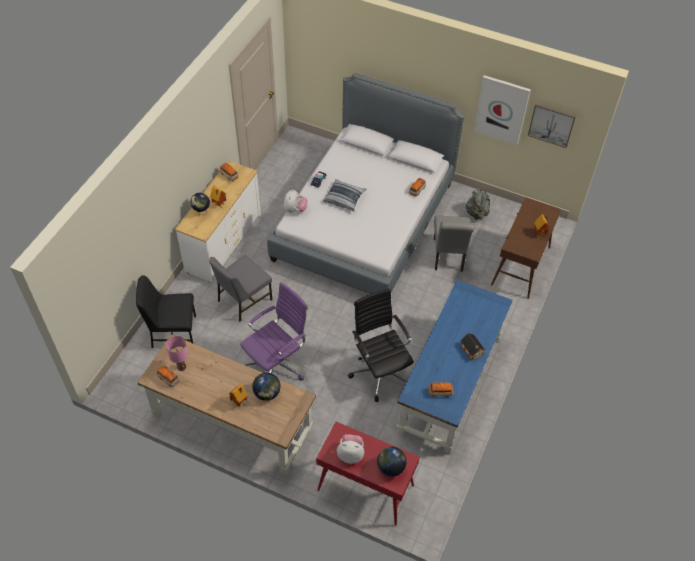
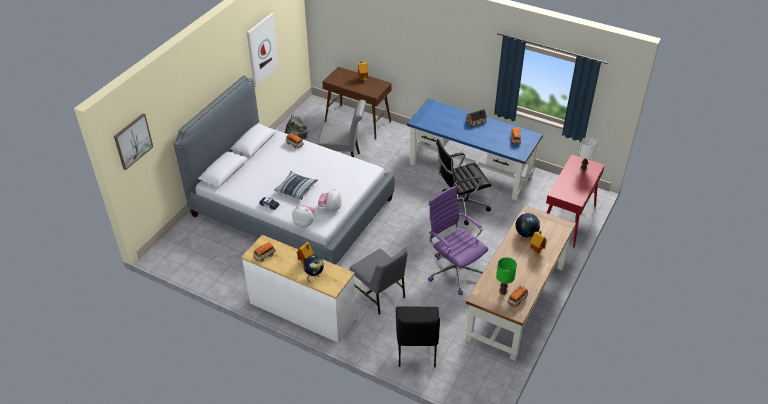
camera: 85 degrees left, 10 degrees down
pink table lamp [166,336,188,371] -> green table lamp [496,257,517,295]
plush toy [337,434,364,464] -> plush toy moved to [318,188,342,212]
globe [377,447,407,477] -> white table lamp [579,137,598,171]
picture [528,104,576,148] -> picture moved to [114,114,153,170]

